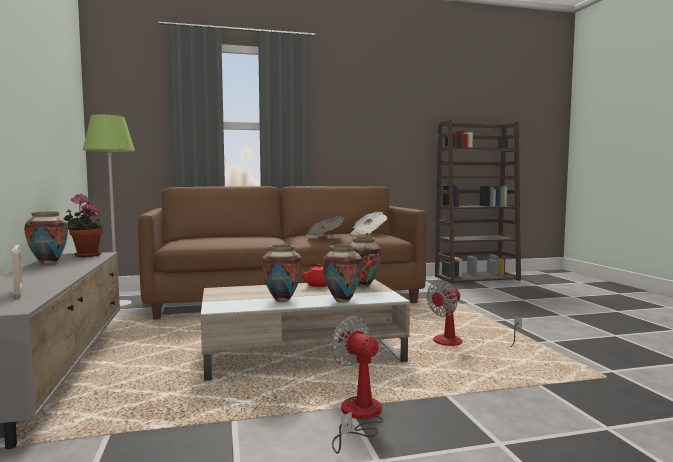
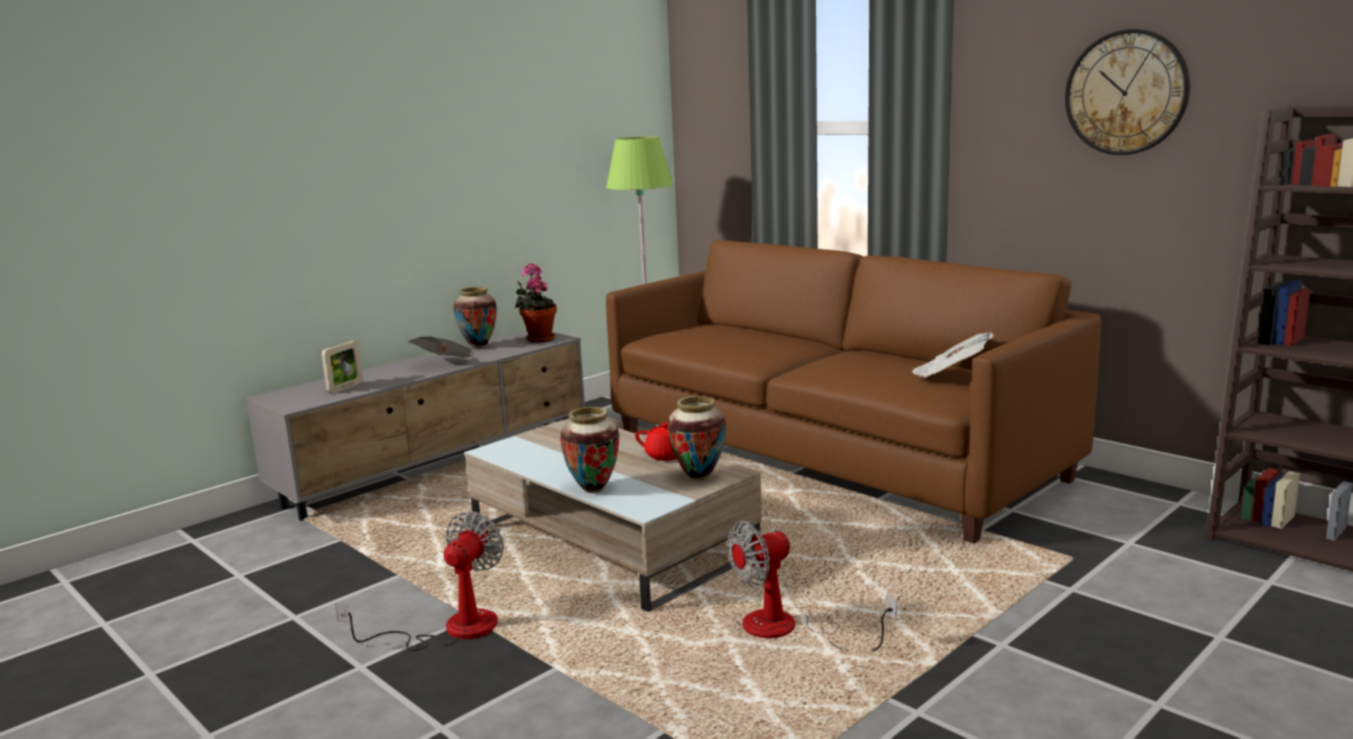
camera: 60 degrees right, 10 degrees up
vase [262,244,302,302] -> none
newspaper [305,216,345,236] -> newspaper moved to [408,337,473,357]
fan [426,280,522,347] -> fan turned 45 degrees counterclockwise [727,521,897,651]
none -> wall clock [1065,29,1190,155]

